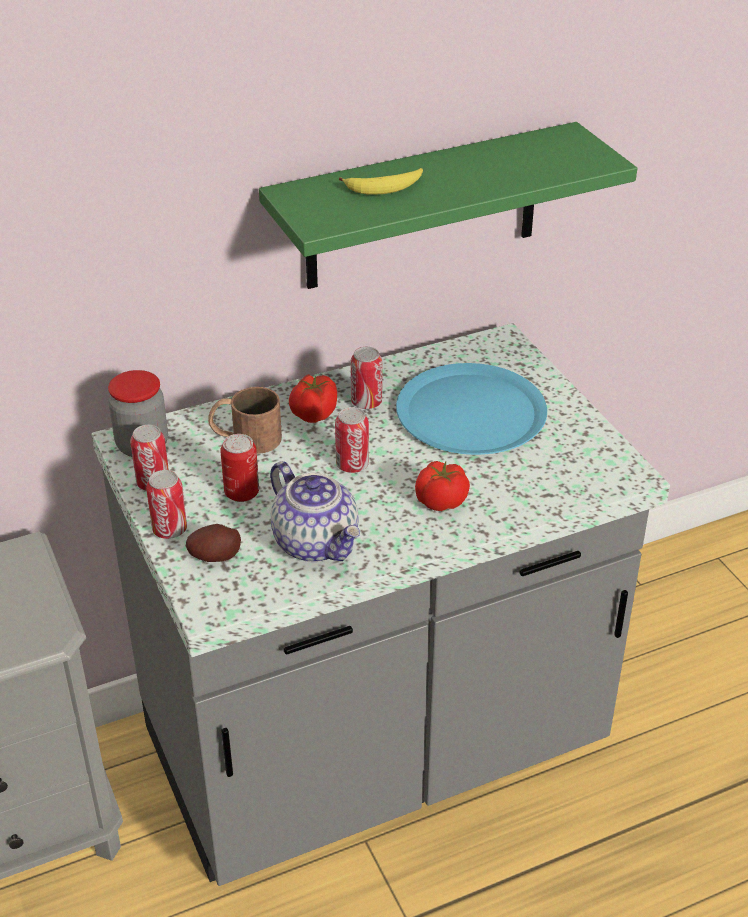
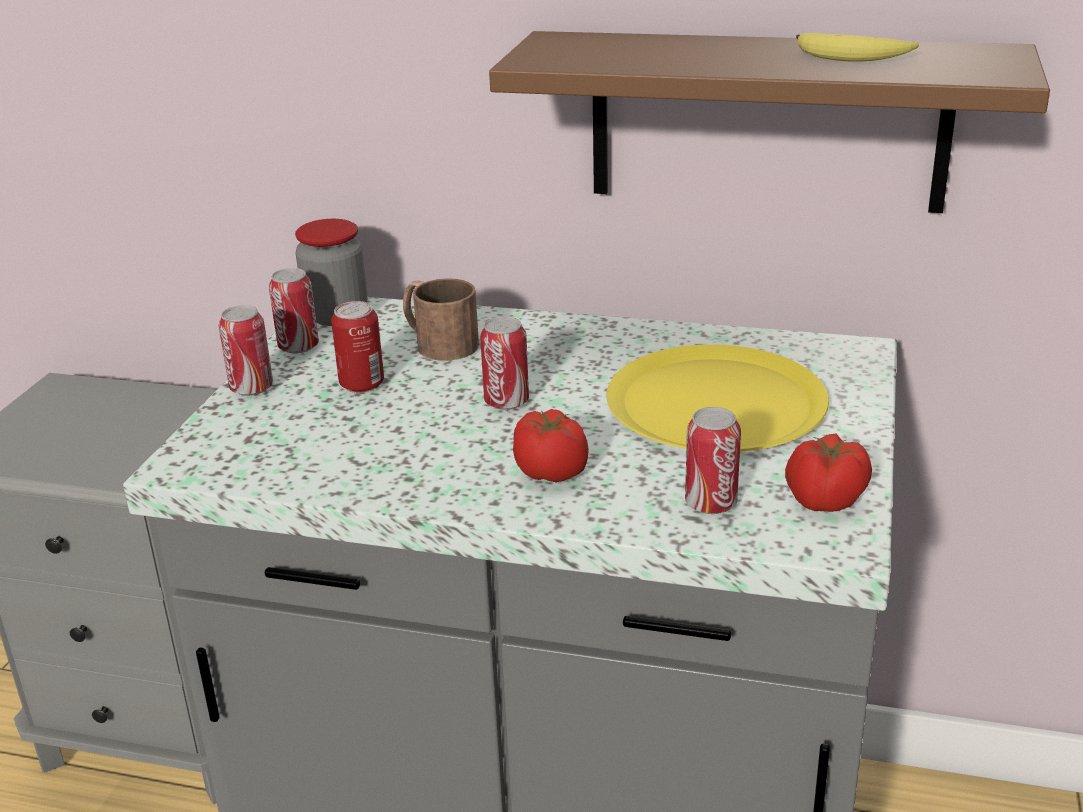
camera: 40 degrees right, 10 degrees down
potato [186,524,241,562] -> none
green shelf [259,122,637,289] -> brown shelf [489,31,1050,213]
teapot [270,461,360,562] -> none
tomato [289,374,337,423] -> tomato moved to [785,433,872,512]
banana [339,168,423,195] -> banana moved to [796,33,919,62]
can [351,347,382,409] -> can moved to [685,407,741,514]
blue plate [396,363,547,455] -> yellow plate [606,344,829,451]

